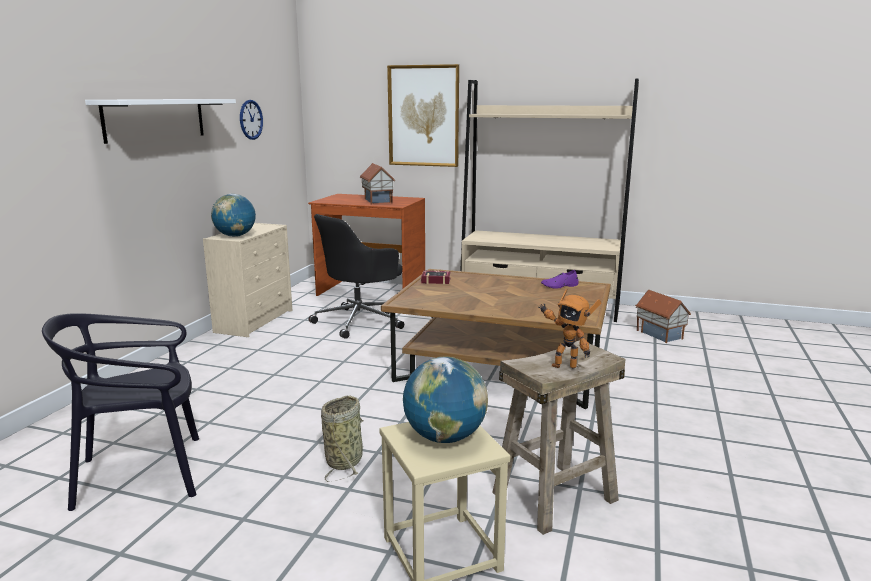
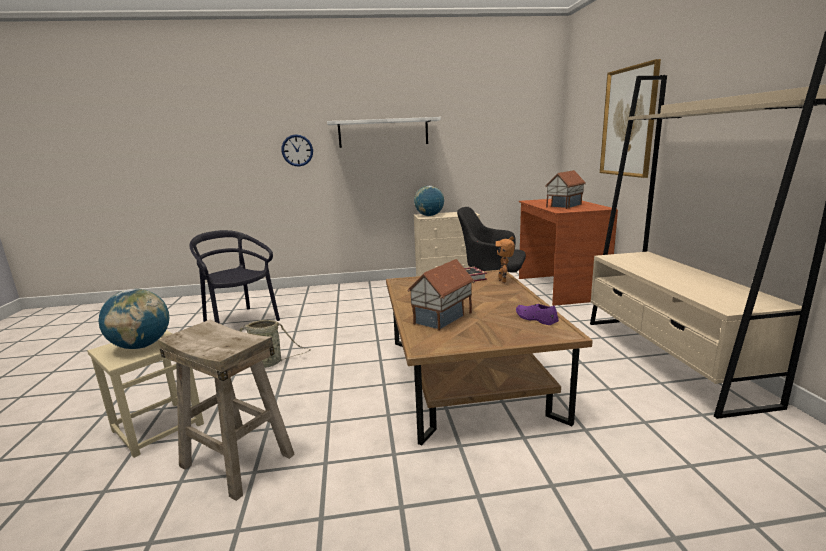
camera: 65 degrees right, 0 degrees up
wall clock [240,100,263,140] -> wall clock moved to [282,134,313,167]
toy robot [538,289,602,369] -> toy robot moved to [495,236,515,283]
toy house [635,290,691,343] -> toy house moved to [407,259,474,331]

